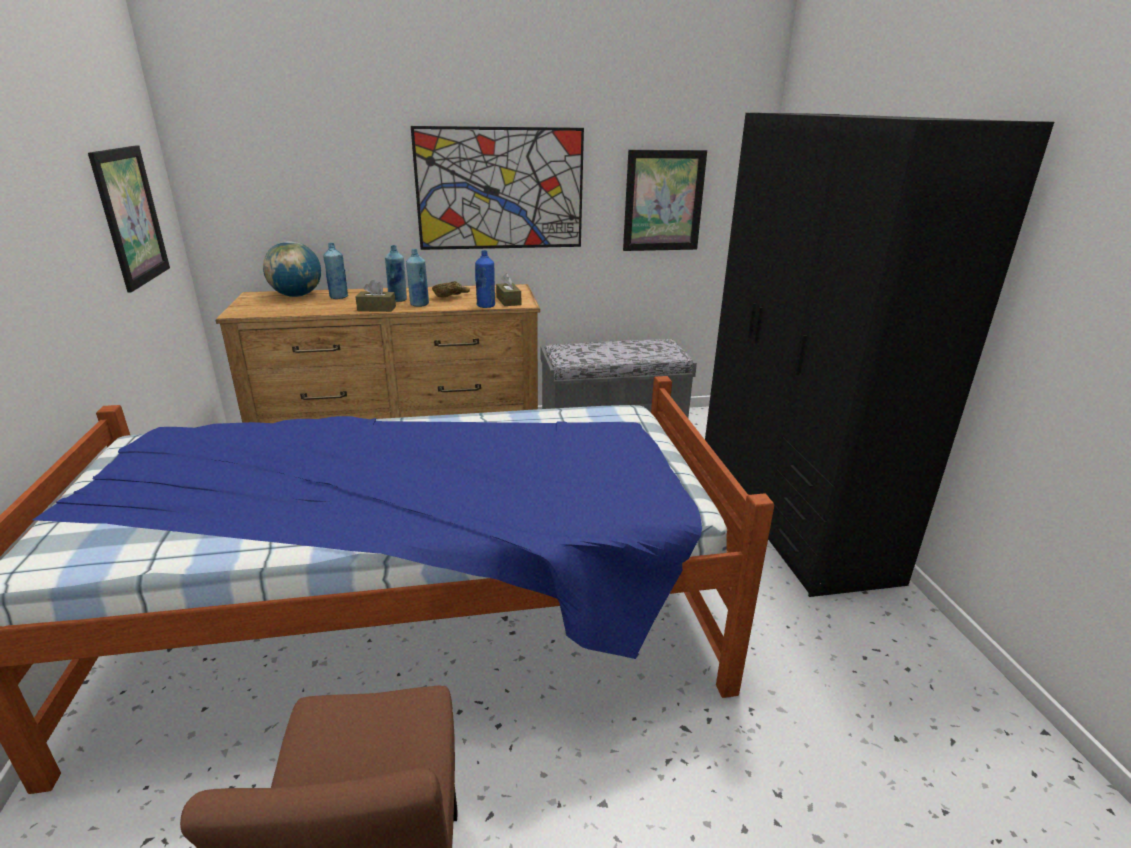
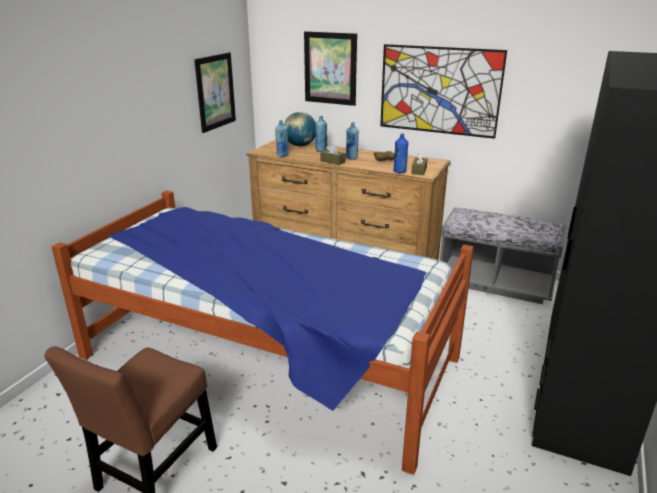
camera: 35 degrees right, 0 degrees up
blue bottle [406,249,429,307] -> blue bottle moved to [275,120,289,157]
picture [623,150,707,251] -> picture moved to [304,31,357,106]

